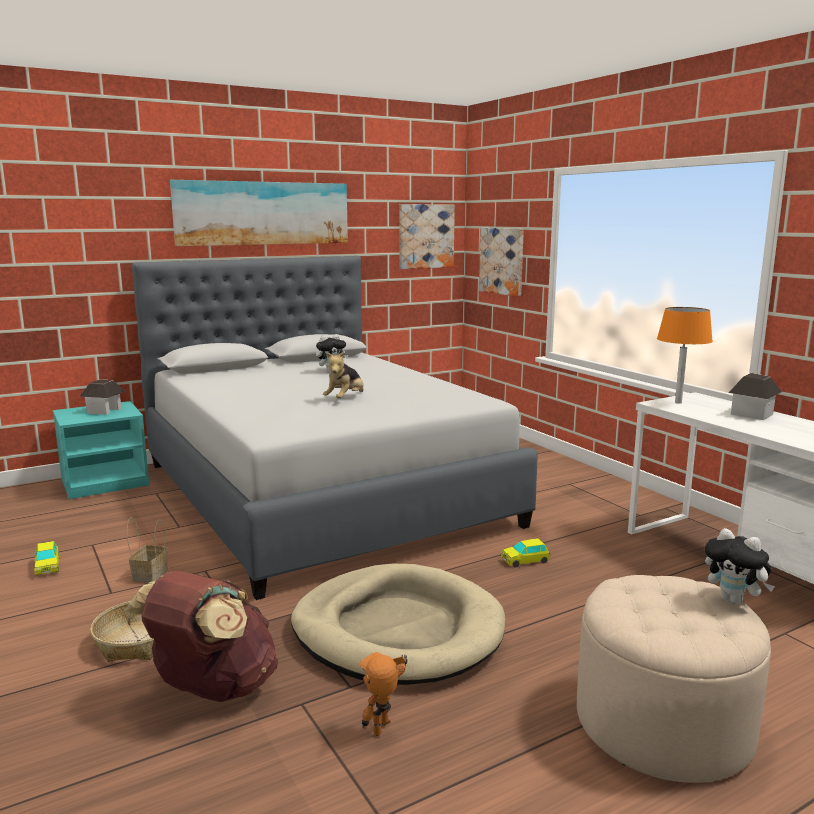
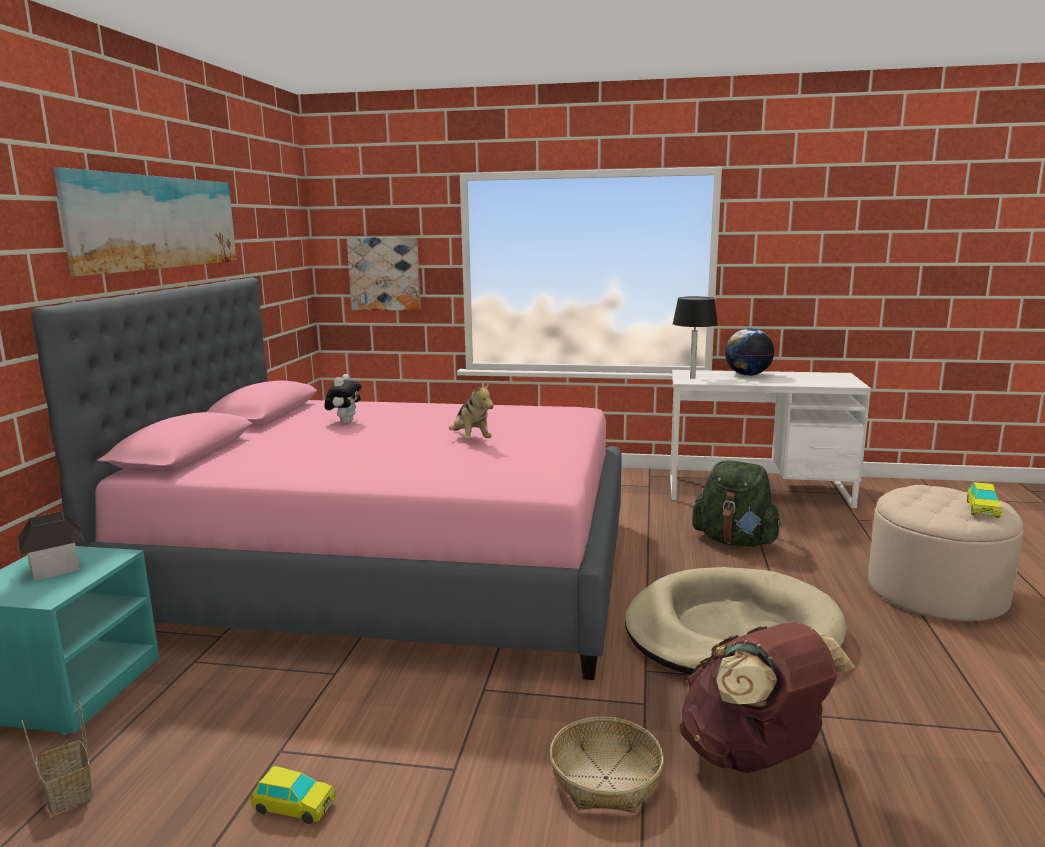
camera: 50 degrees left, 0 degrees up
basket [127,517,168,583] -> basket moved to [22,700,93,814]
grey bed [132,256,538,600] -> pink bed [31,277,622,680]
toy robot [358,652,407,736] -> none
picture [399,204,455,269] -> none
toy car [501,538,550,568] -> toy car moved to [967,482,1002,518]
orange table lamp [657,307,713,404] -> black table lamp [673,296,718,379]
plush toy [705,528,775,604] -> none
toy house [729,373,782,420] -> globe [725,328,774,376]
none -> green backpack [692,460,782,547]

